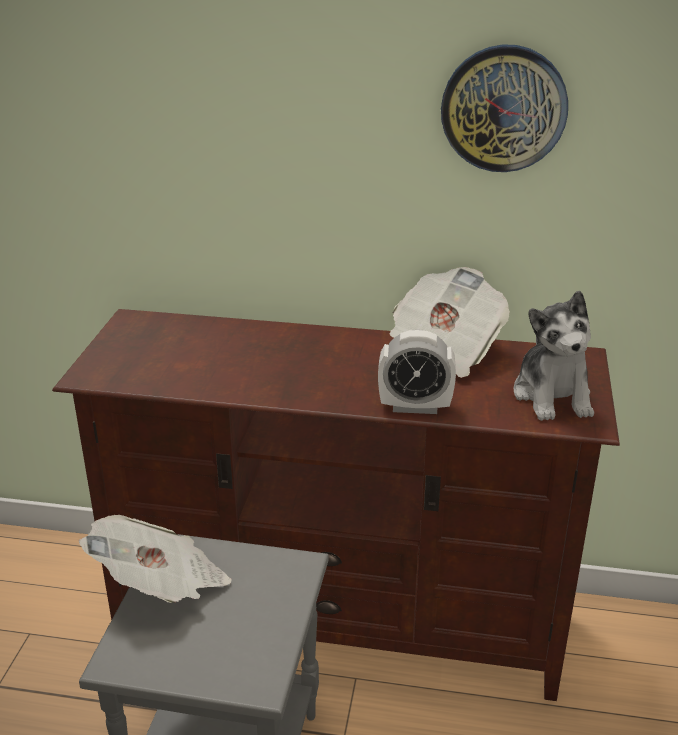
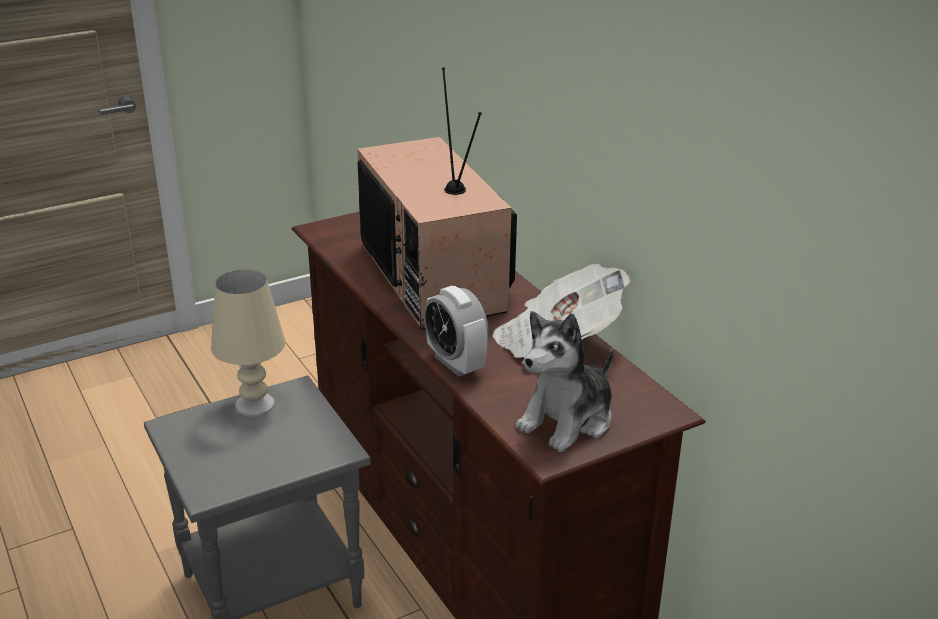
camera: 50 degrees right, 0 degrees up
newspaper [79,515,231,603] -> beige table lamp [211,269,285,417]
wall clock [441,44,568,172] -> none
none -> television [357,67,517,330]

